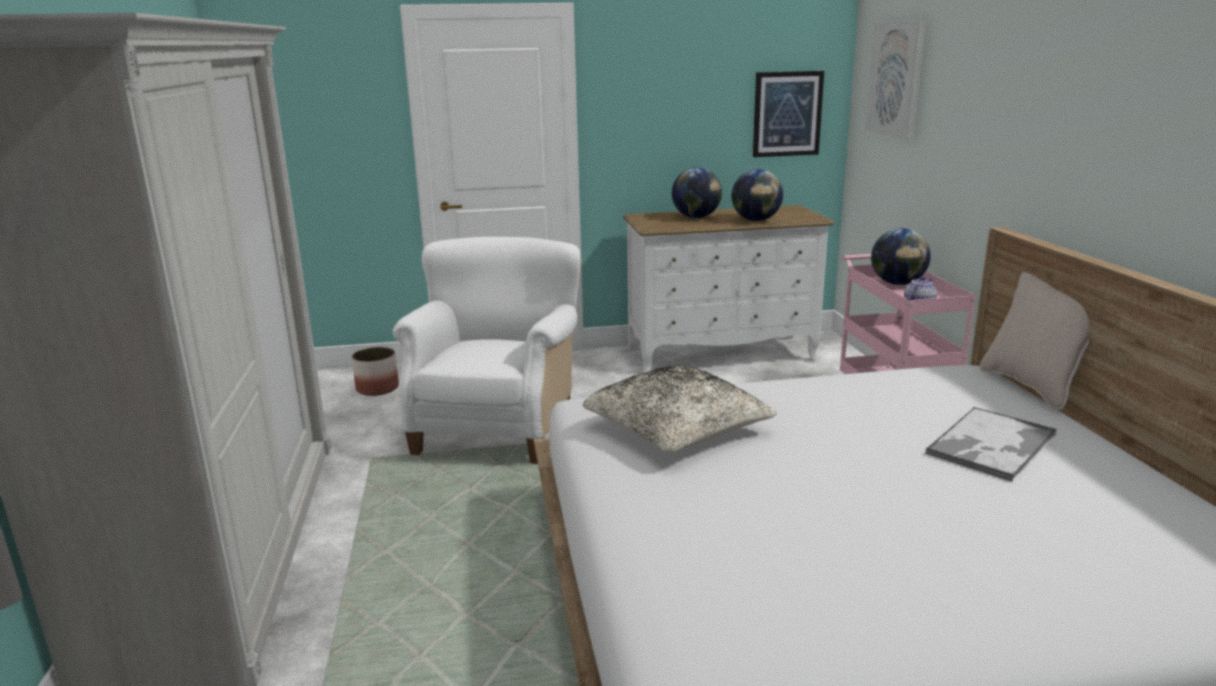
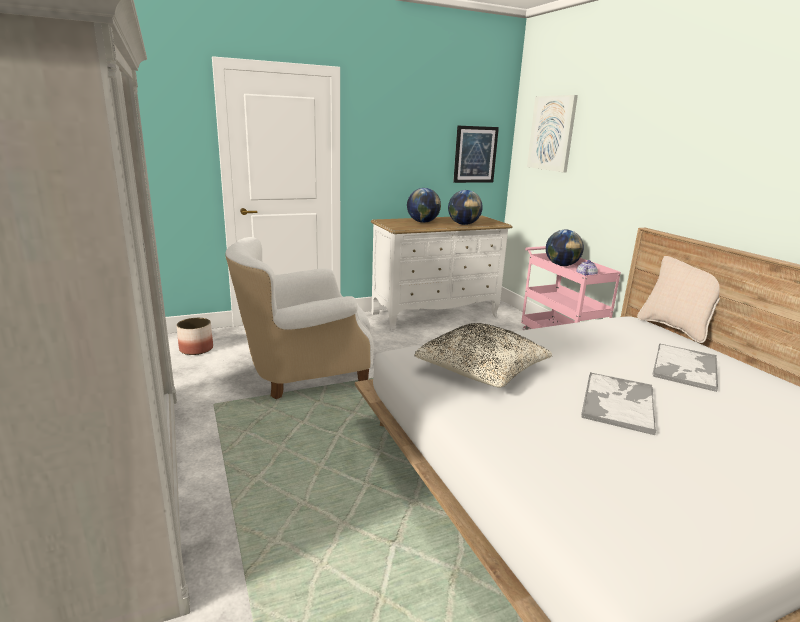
camera: 15 degrees left, 0 degrees up
white armchair [393,237,581,464] -> white armchair turned 105 degrees counterclockwise [225,237,374,399]
none -> tray [581,372,656,435]

